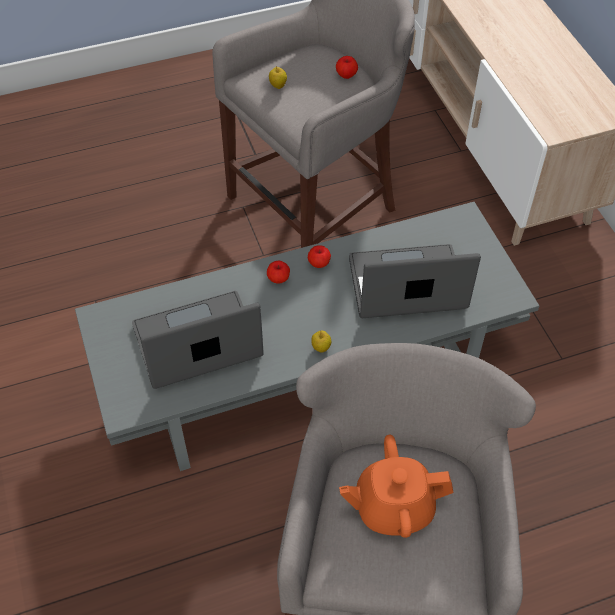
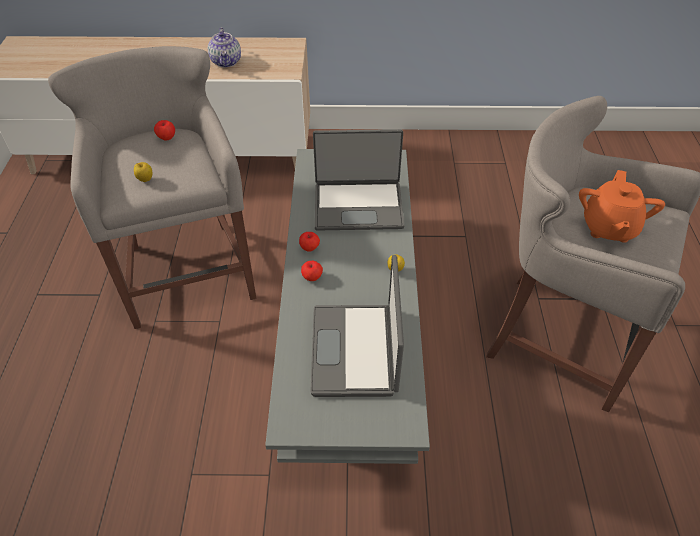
camera: 70 degrees left, 5 degrees down
laptop [349,244,481,318] -> laptop turned 105 degrees counterclockwise [313,129,404,231]
none -> teapot [208,28,241,67]

